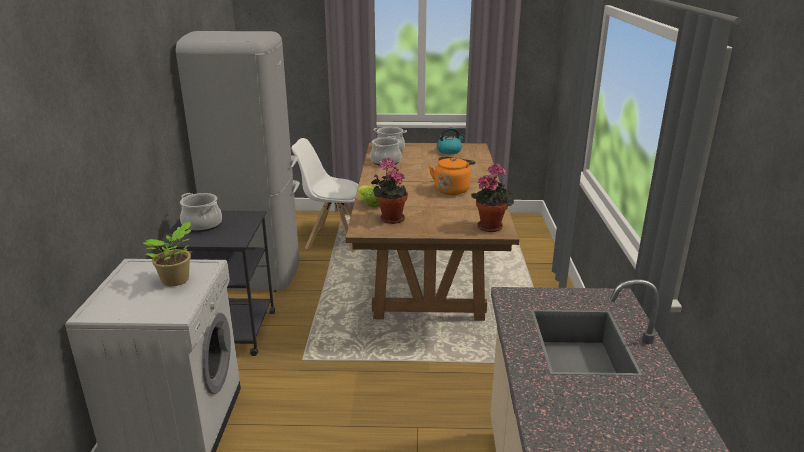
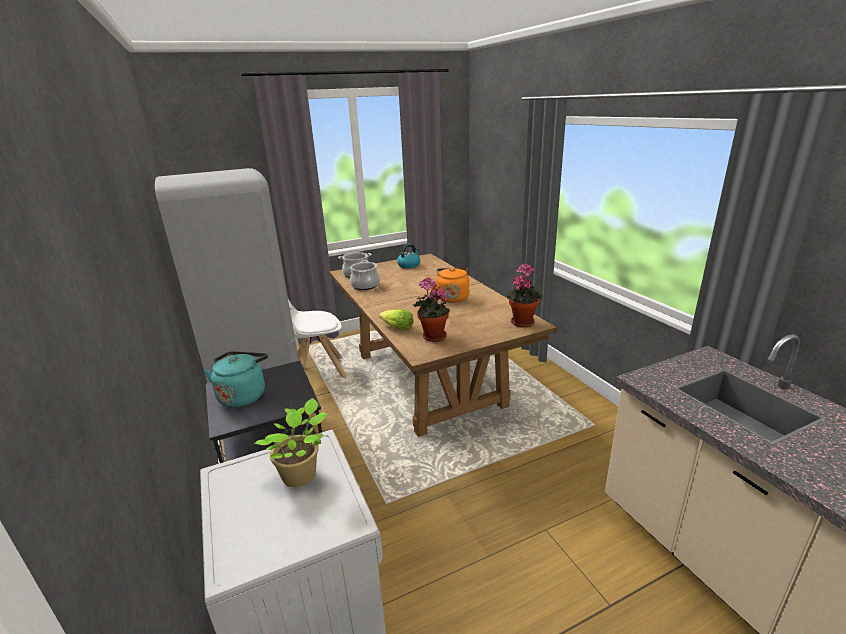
camera: 25 degrees left, 0 degrees up
cooking pot [180,193,222,232] -> turquoise kettle [204,351,268,407]

